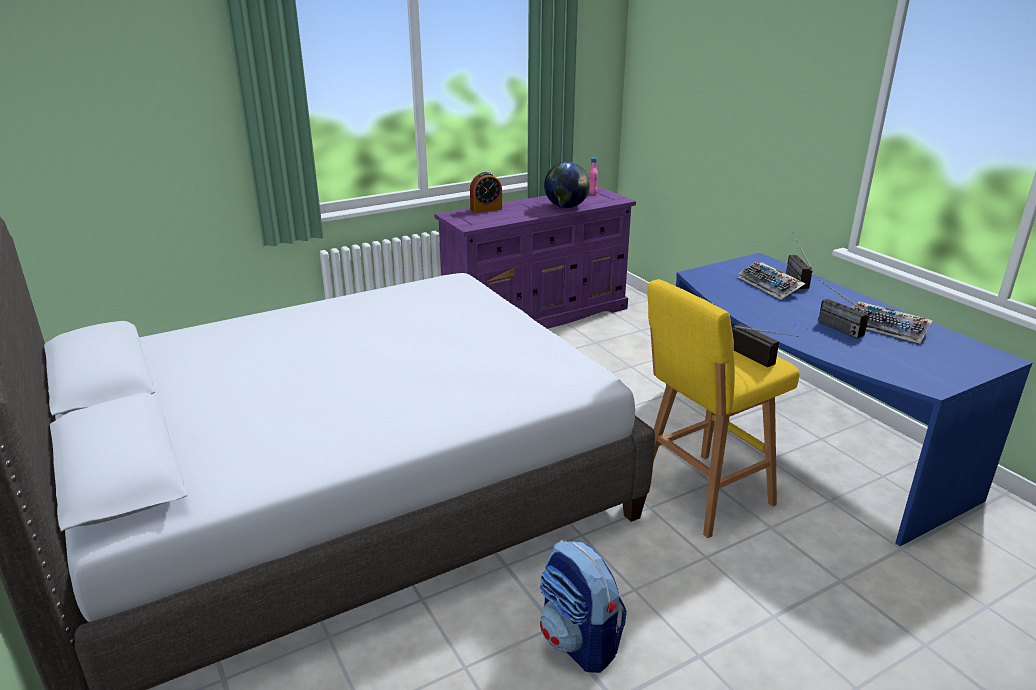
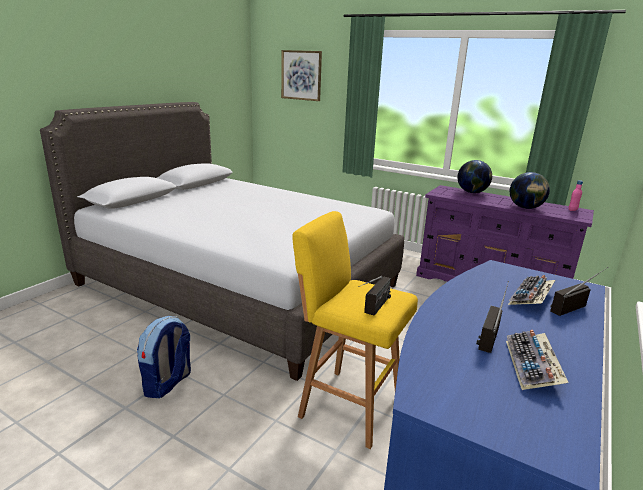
camera: 60 degrees right, 5 degrees down
alarm clock [470,172,502,213] -> globe [458,160,492,193]
none -> picture [281,50,322,101]

